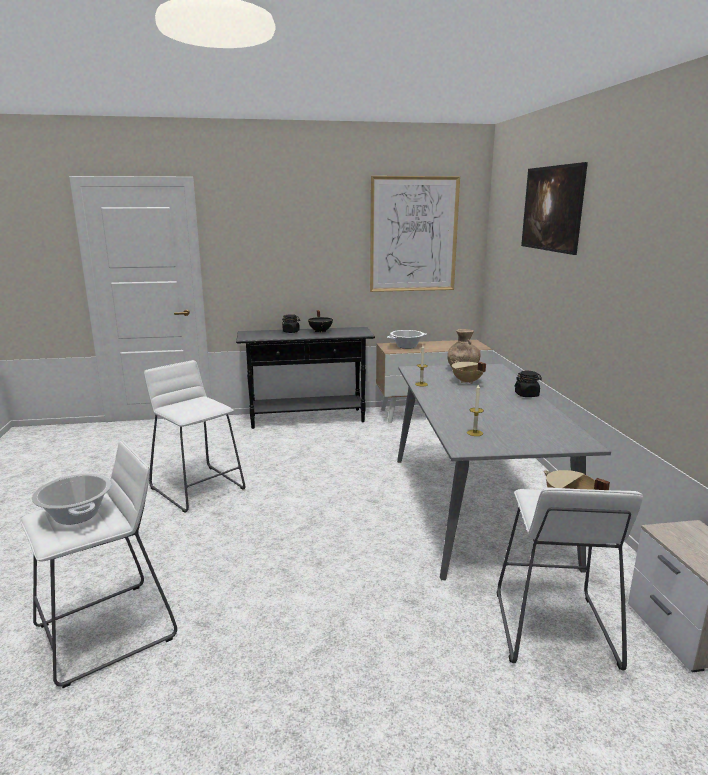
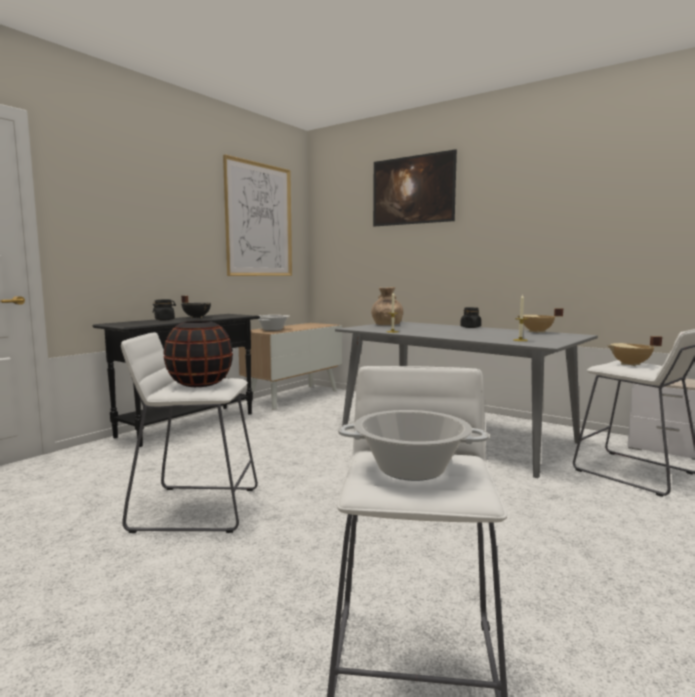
camera: 45 degrees left, 10 degrees down
beige cooking pot [452,361,486,384] -> beige cooking pot moved to [517,308,563,333]
none -> black vase [163,321,233,387]

